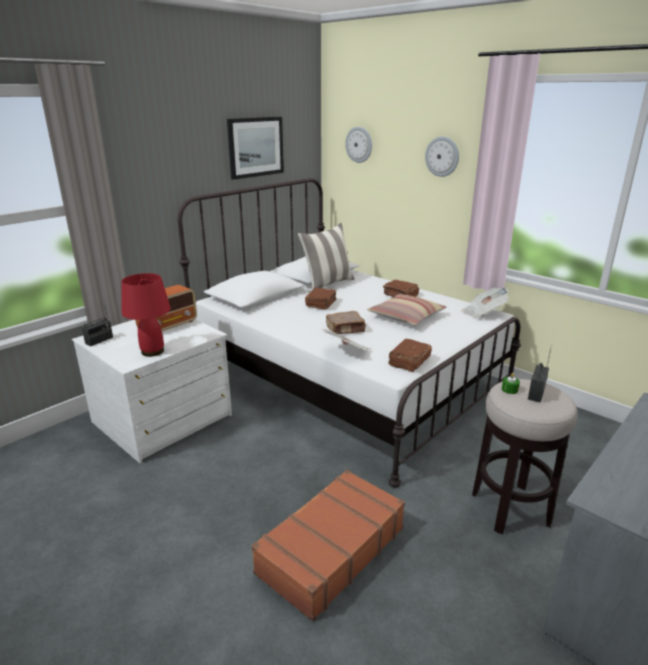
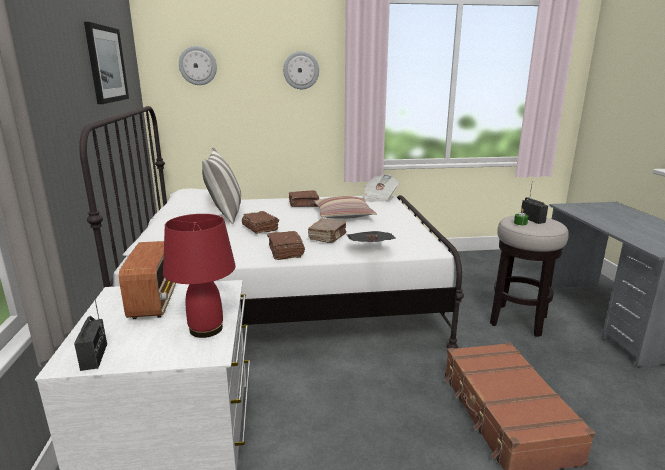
camera: 50 degrees left, 5 degrees down
brown book [388,339,432,372] -> brown book moved to [267,231,305,260]

